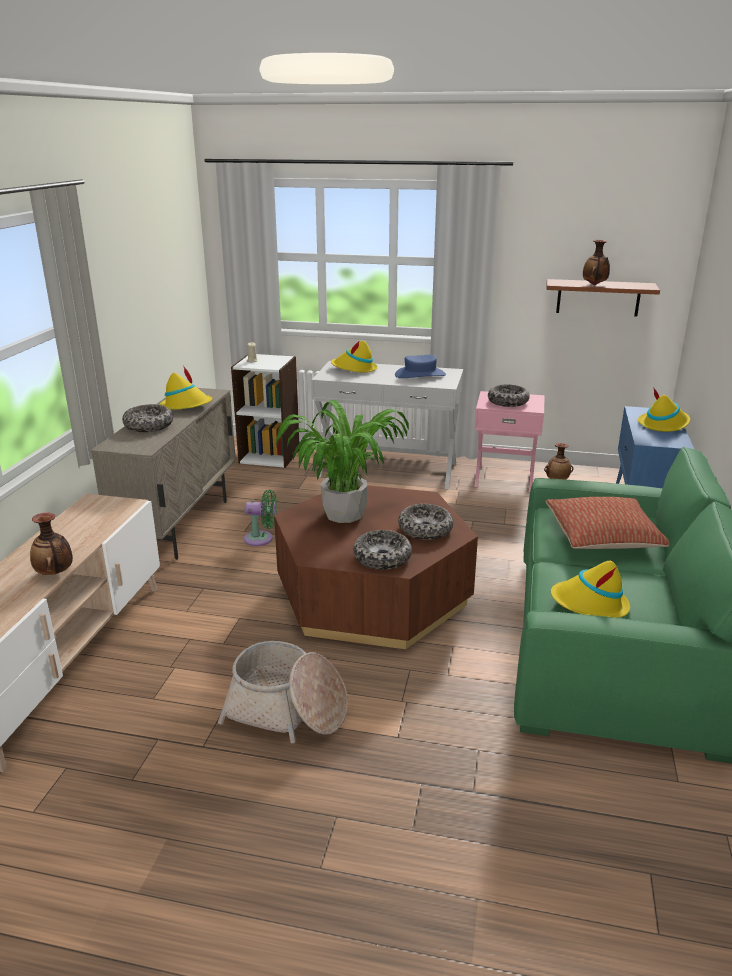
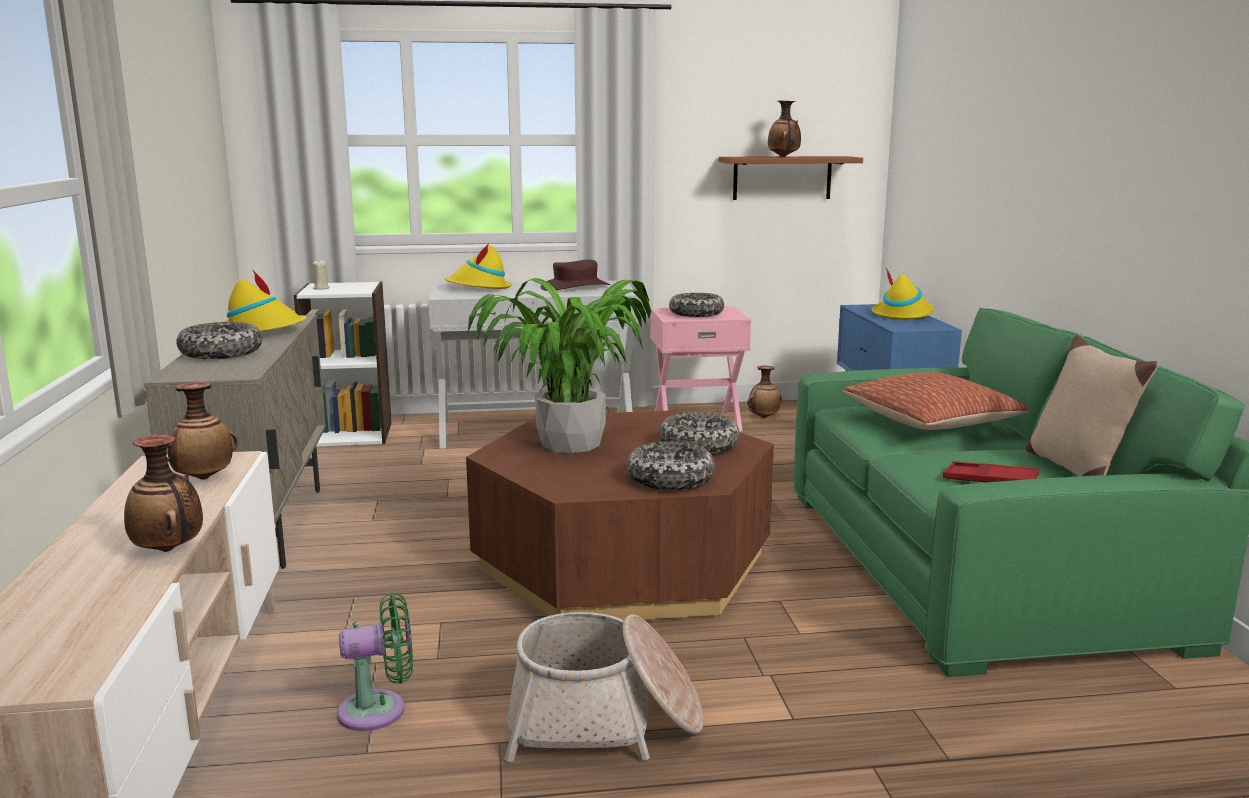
camera: 20 degrees left, 10 degrees down
green fan [244,490,277,546] -> green fan moved to [337,593,413,731]
blue hat [395,355,446,378] -> brown hat [541,260,610,291]
yellow hat [551,561,630,618] -> red tray [943,461,1039,482]
none -> vase [167,382,238,480]
none -> beige pillow [1026,335,1158,476]

